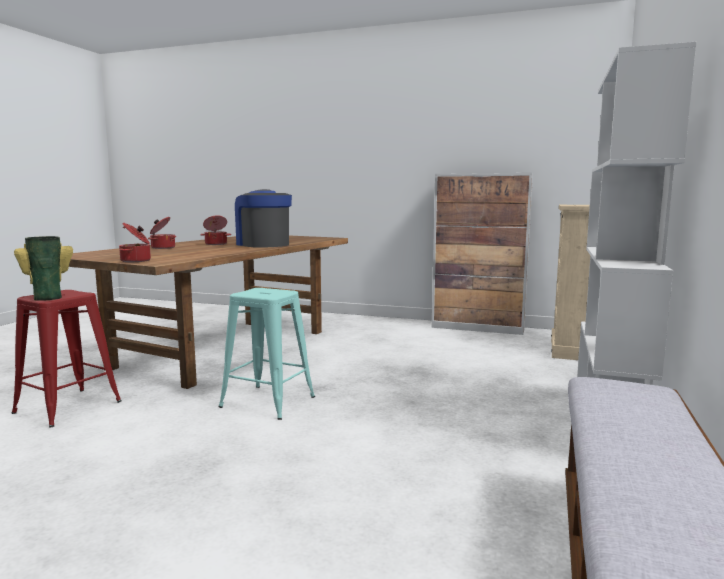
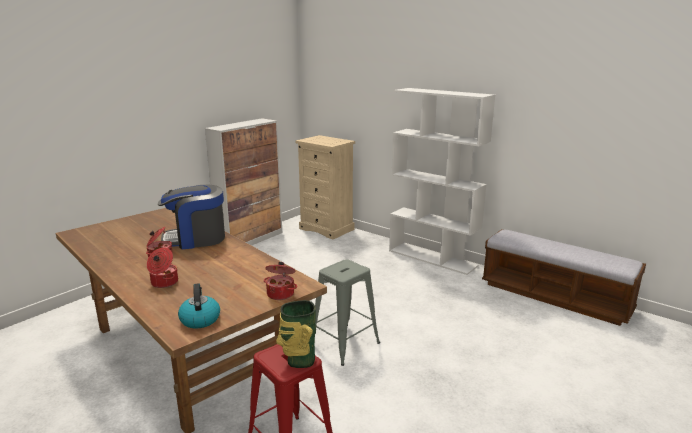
camera: 70 degrees left, 10 degrees up
turquoise stool [219,288,315,420] -> grey stool [315,259,380,366]
none -> kettle [178,283,220,329]

